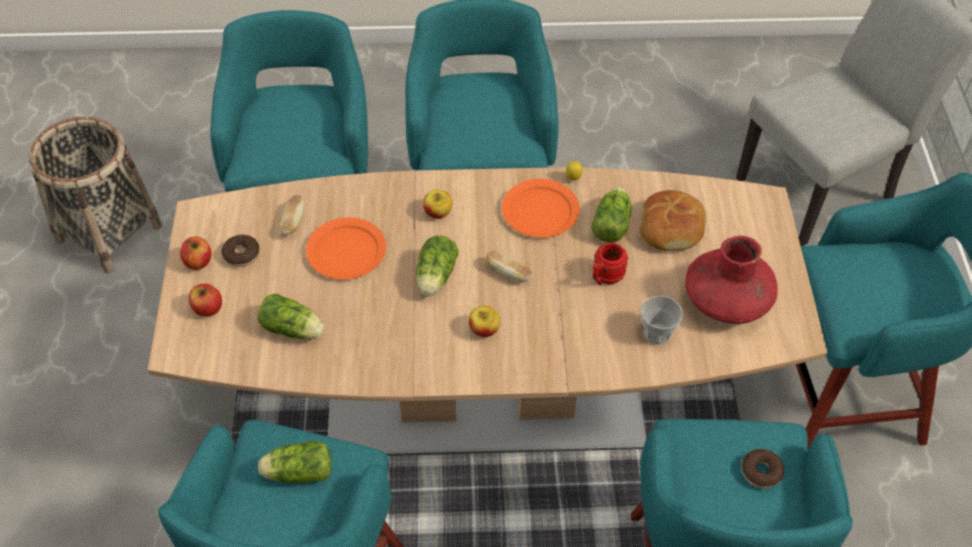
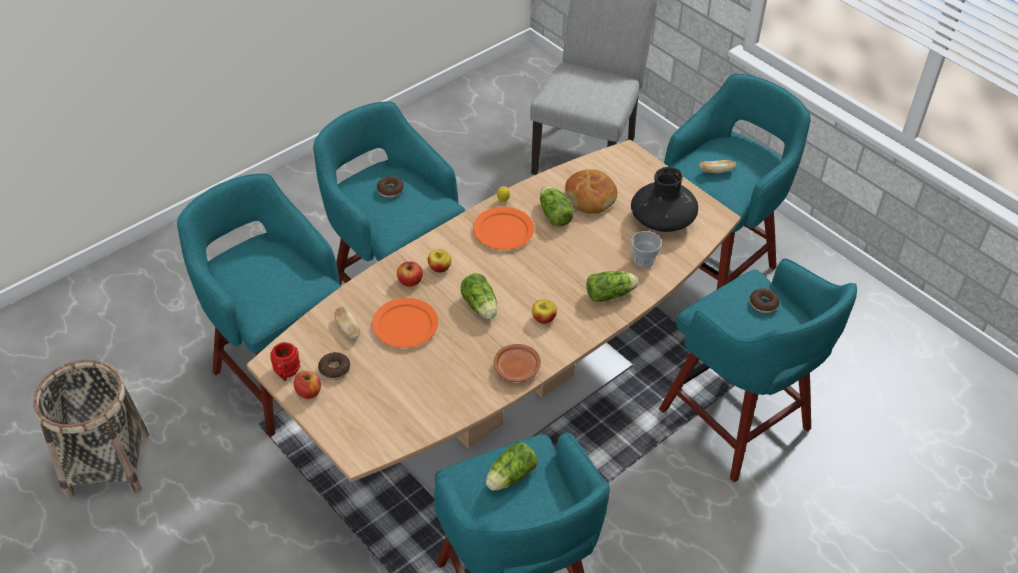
camera: 40 degrees left, 5 degrees down
apple [189,284,222,317] -> apple moved to [397,262,423,287]
lettuce [258,294,324,339] -> lettuce moved to [586,271,638,302]
bread [486,251,532,282] -> bread moved to [700,160,736,173]
red mug [592,243,628,285] -> red mug moved to [270,342,301,381]
red vase [685,236,778,324] -> black vase [631,167,698,232]
none -> donut [377,176,404,198]
none -> brown plate [494,344,541,382]

